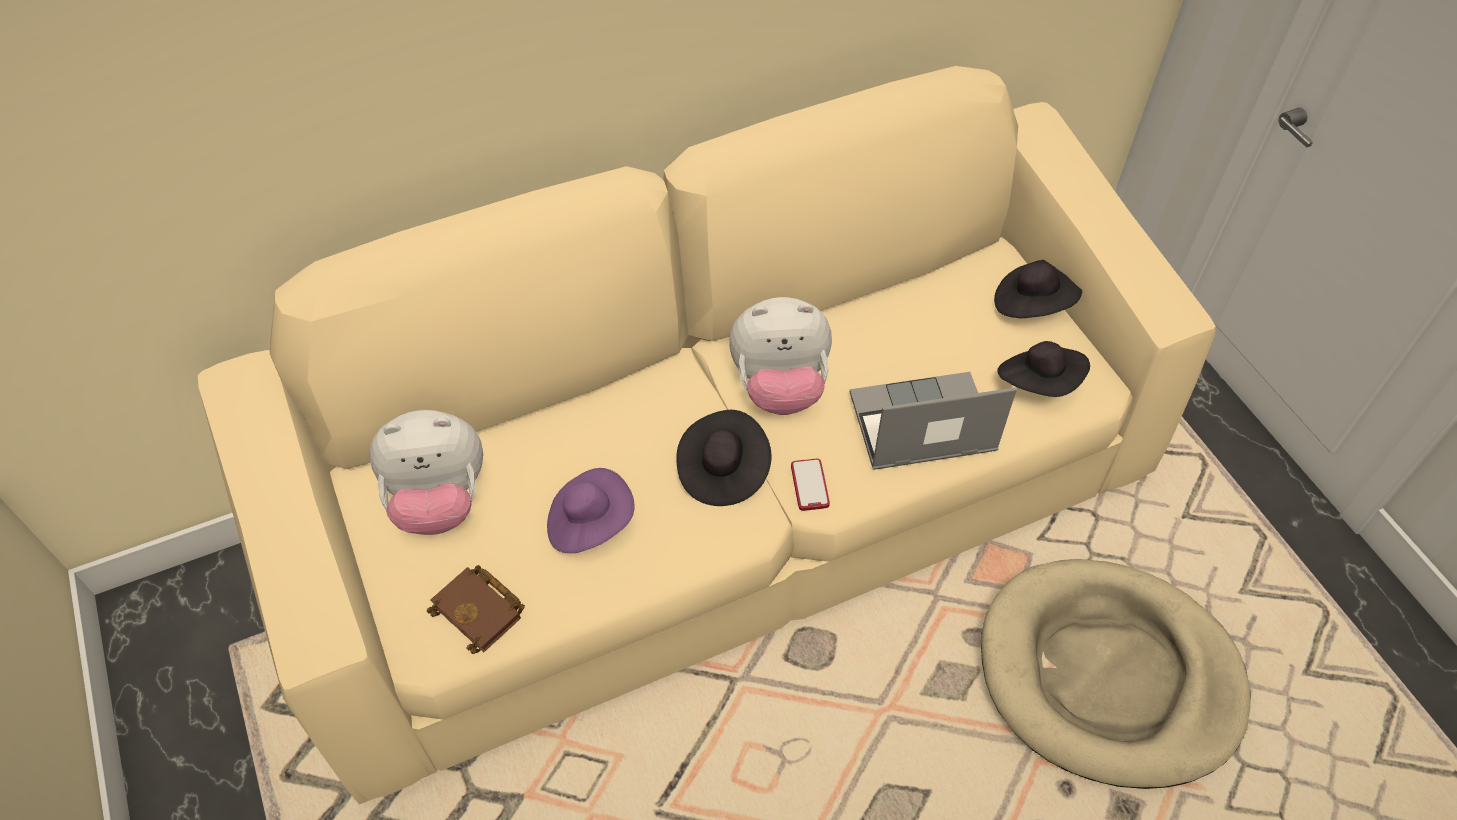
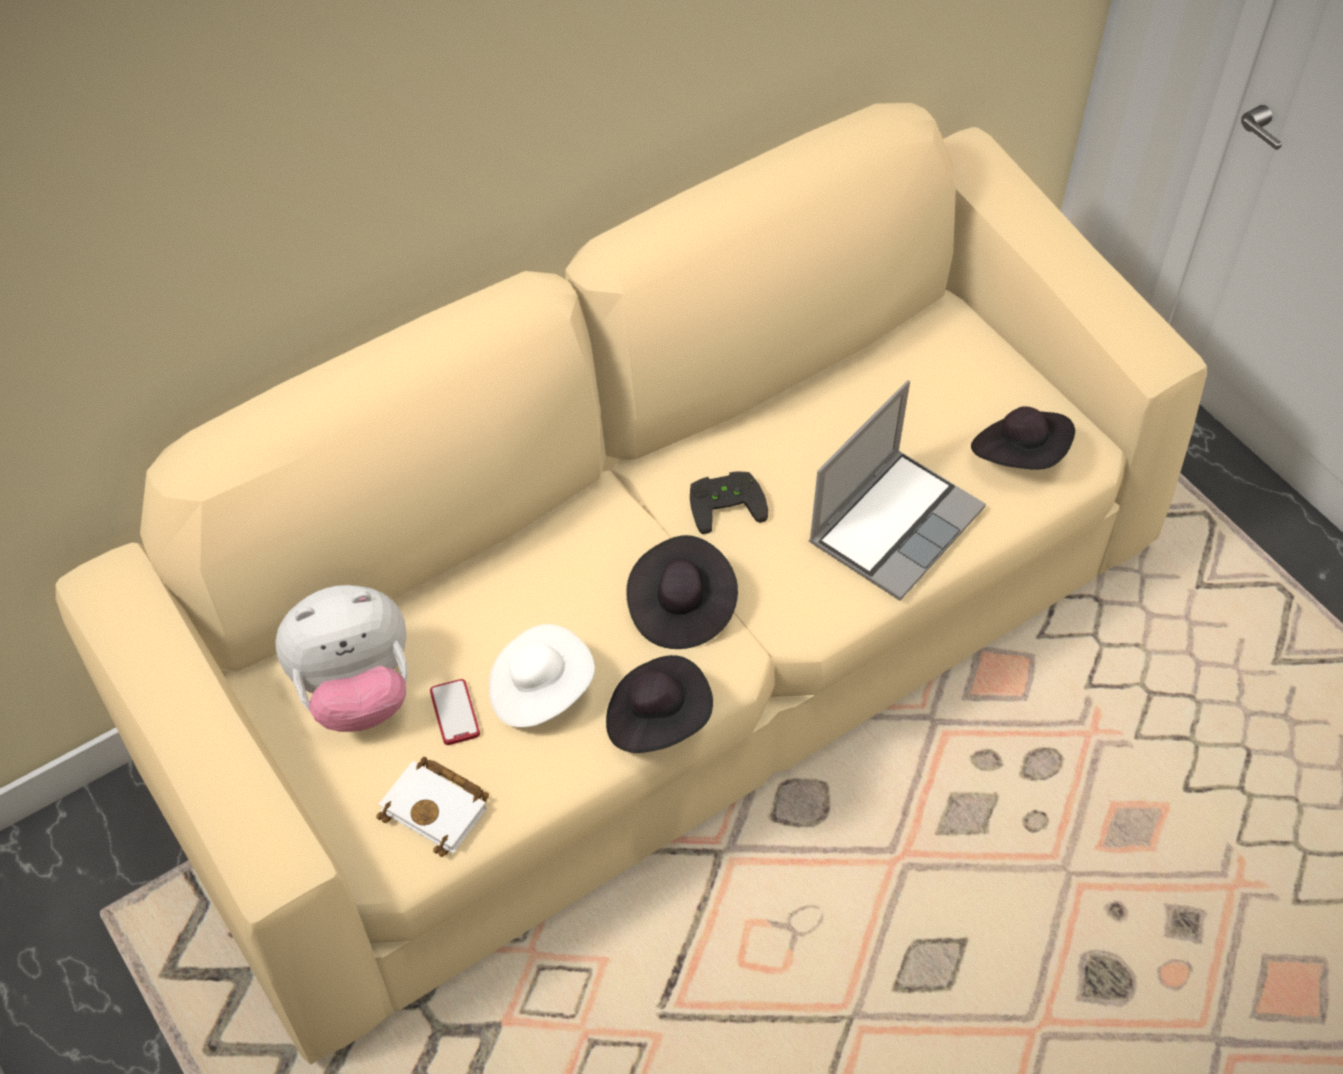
camera: 10 degrees left, 0 degrees up
brown book [427,565,525,654] -> white book [376,757,489,857]
purple hat [547,468,635,553] -> white hat [489,624,595,727]
plush toy [729,297,832,415] -> black game controller [690,471,768,534]
phone [791,459,830,511] -> phone moved to [430,679,480,745]
laptop [850,372,1017,470] -> laptop turned 150 degrees clockwise [809,380,986,600]
beige dog bed [981,559,1251,789] -> none
black hat [994,260,1082,318] -> black hat moved to [606,655,713,753]

